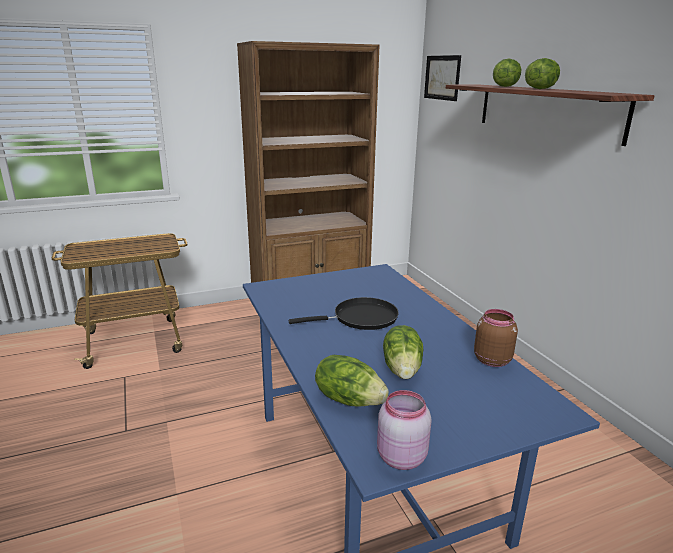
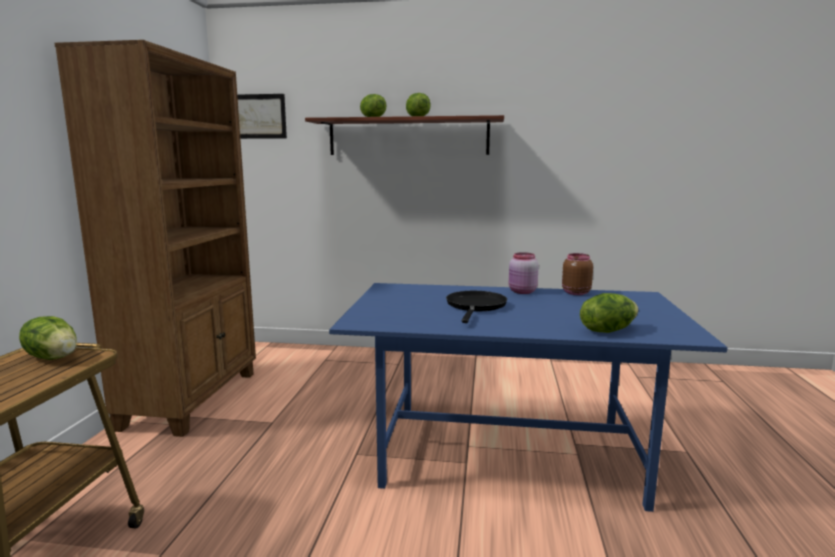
camera: 60 degrees left, 10 degrees down
pink jar [377,390,432,470] -> pink jar moved to [509,252,539,294]
lettuce [383,325,423,379] -> lettuce moved to [19,316,77,360]

